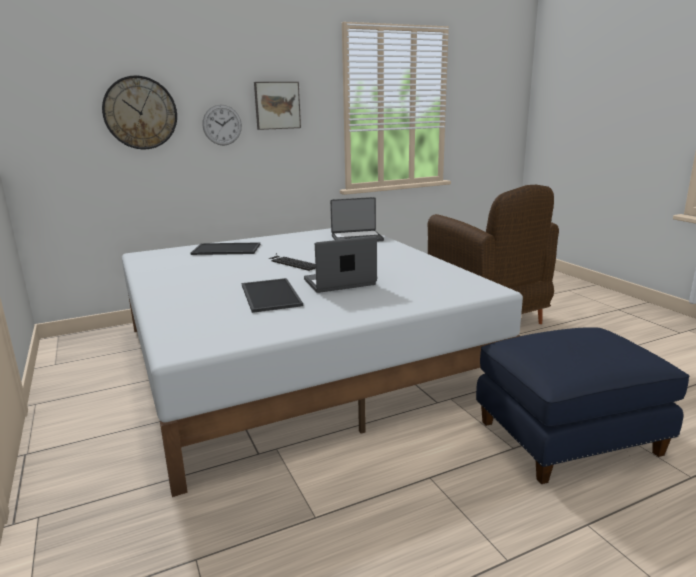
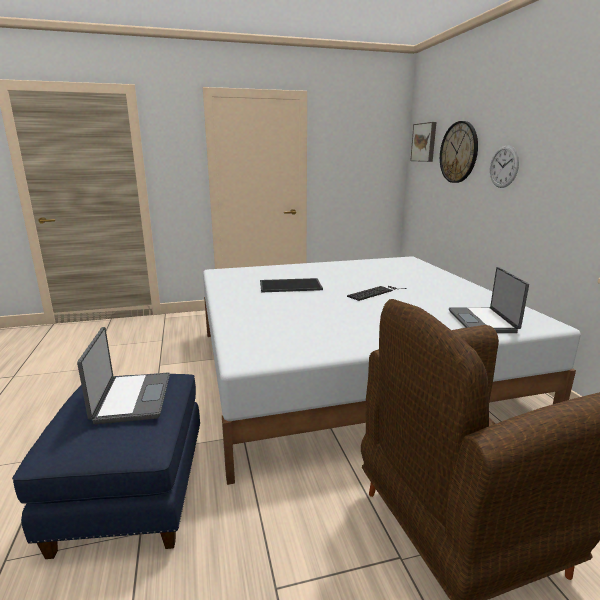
camera: 100 degrees right, 0 degrees up
tray [191,242,260,255] -> none
picture [254,82,301,130] -> picture moved to [410,122,436,162]
laptop [304,236,377,293] -> laptop moved to [77,327,170,424]

